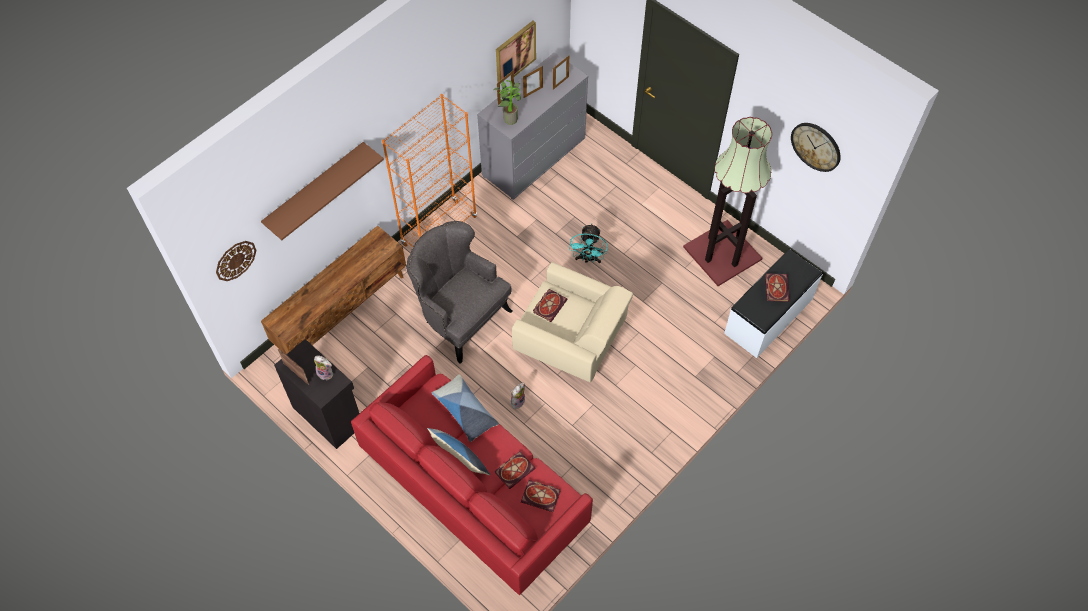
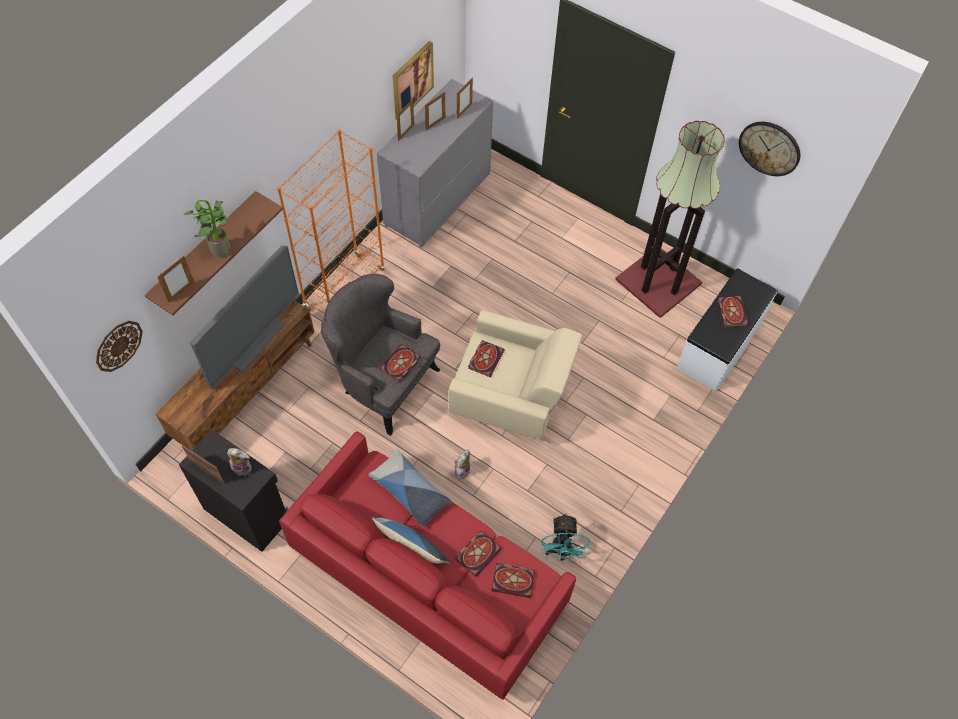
camera: 10 degrees left, 0 degrees up
potted plant [494,80,521,125] -> potted plant moved to [184,200,230,258]
turquoise fan [569,224,608,263] -> turquoise fan moved to [541,514,590,561]
none -> picture frame [157,256,194,303]
none -> television [190,245,299,390]
none -> book [379,344,421,382]

